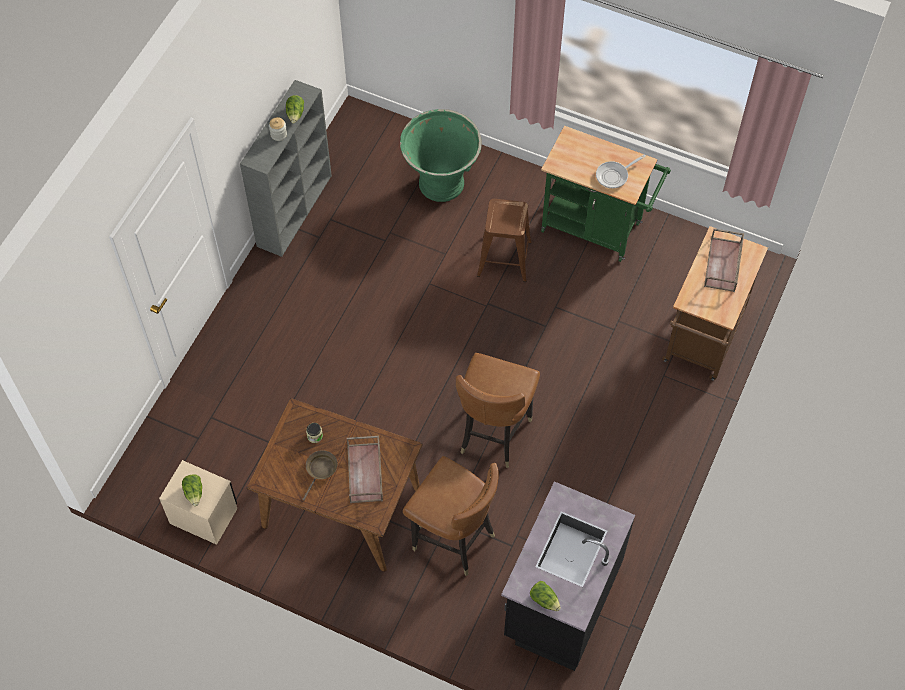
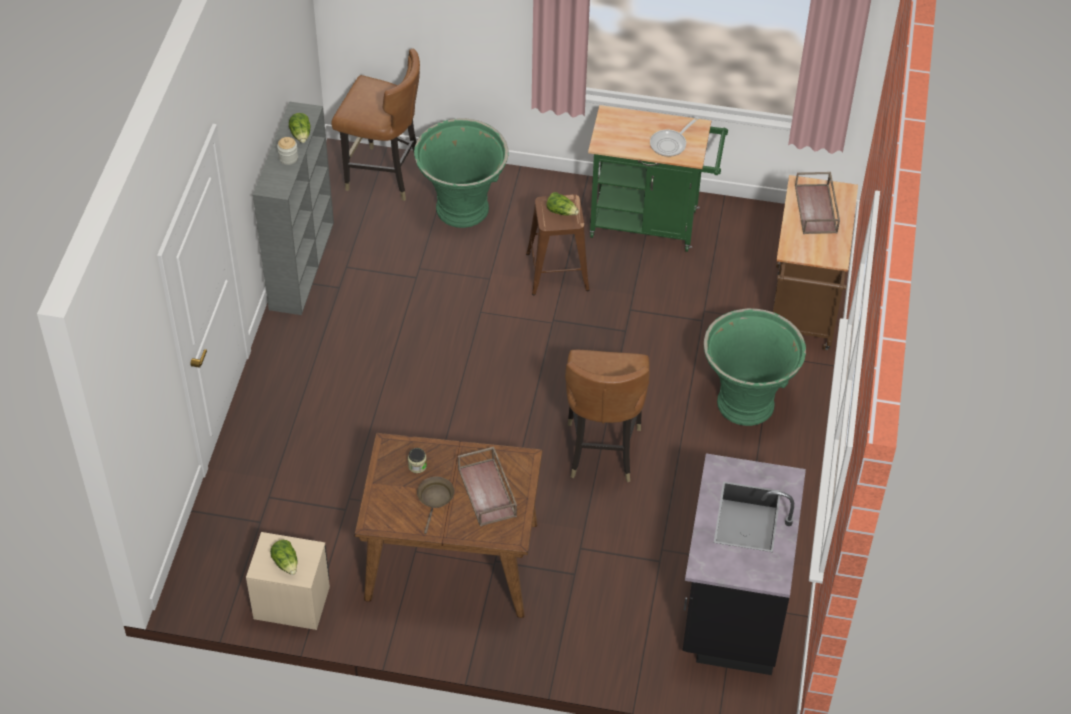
camera: 15 degrees left, 10 degrees down
brown chair [403,456,499,576] -> brown chair moved to [331,49,420,201]
lettuce [530,581,561,611] -> lettuce moved to [546,192,579,215]
none -> green planter [704,308,806,426]

